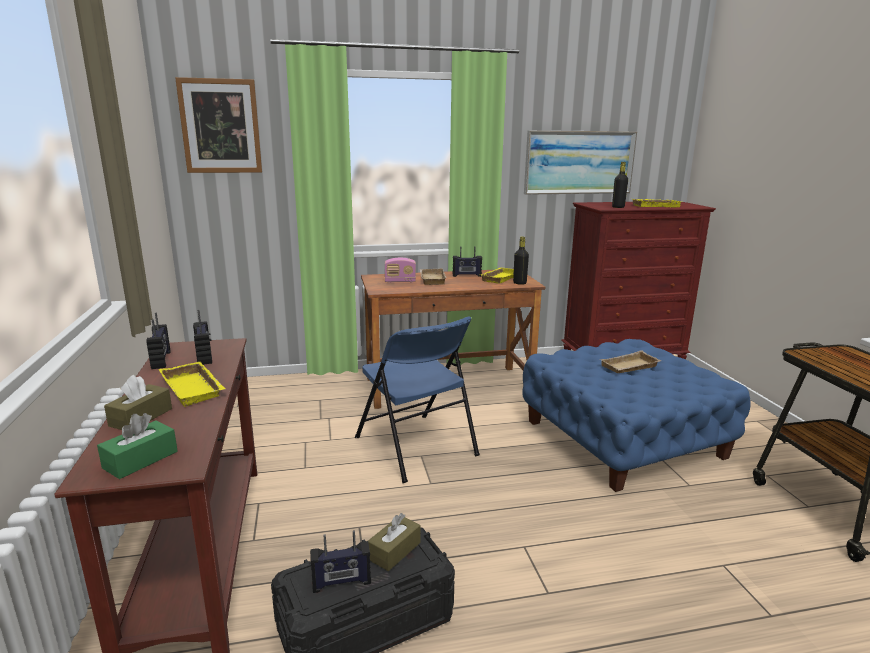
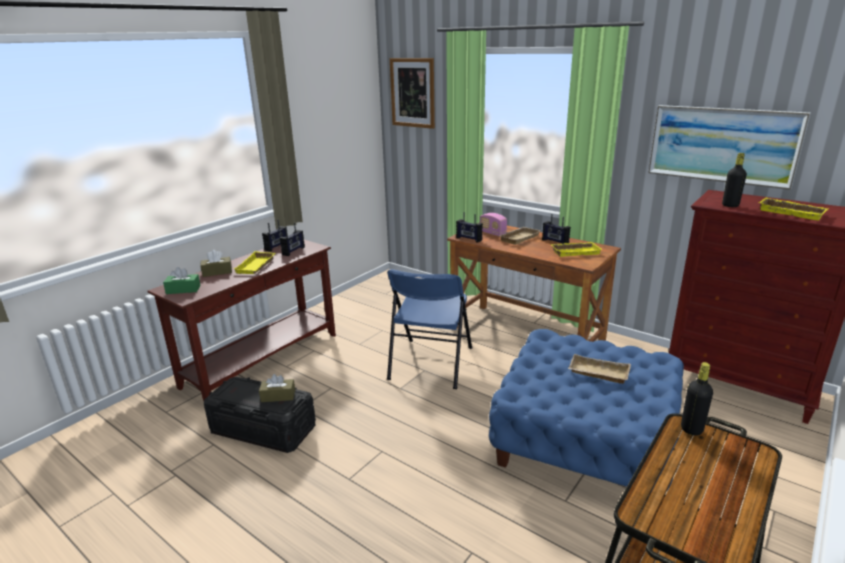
camera: 50 degrees right, 5 degrees up
radio [310,530,371,593] -> radio moved to [456,212,483,243]
black bottle [513,237,529,285] -> black bottle moved to [681,362,713,436]

